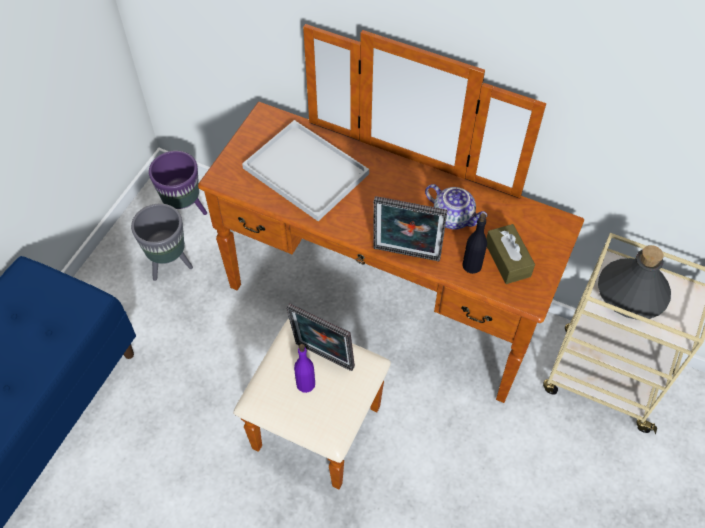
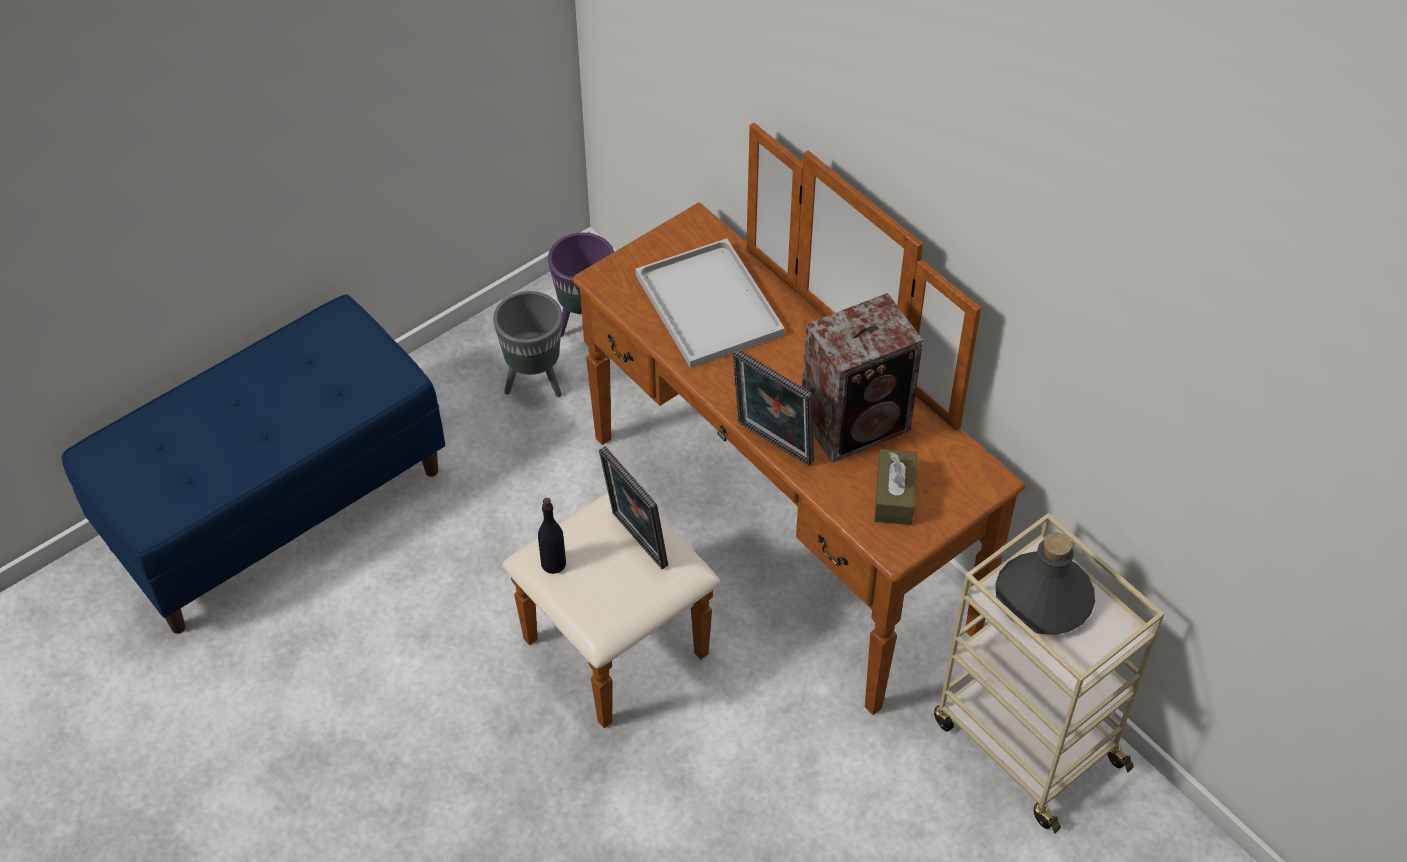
camera: 25 degrees right, 5 degrees down
purple bottle [294,344,315,393] -> none
teapot [425,184,487,229] -> speaker [802,293,923,463]
black bottle [462,213,487,274] -> black bottle moved to [538,498,566,574]

